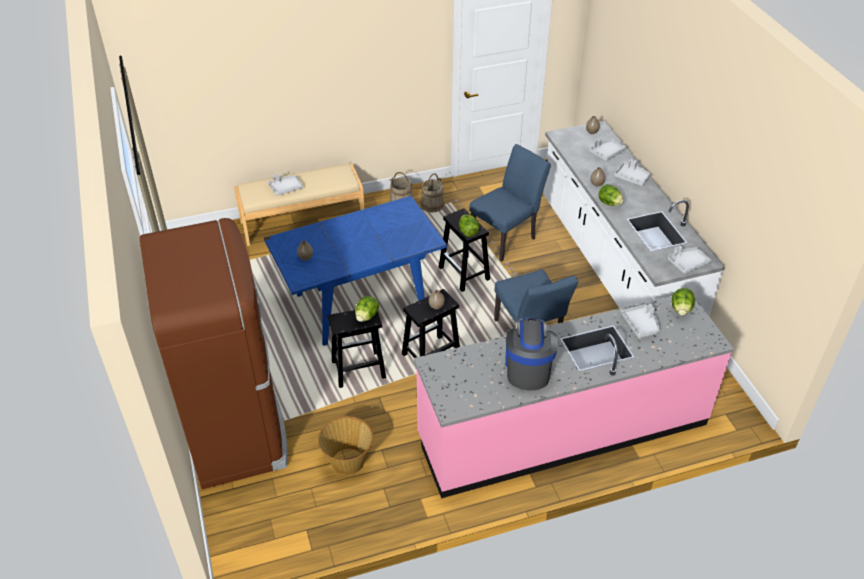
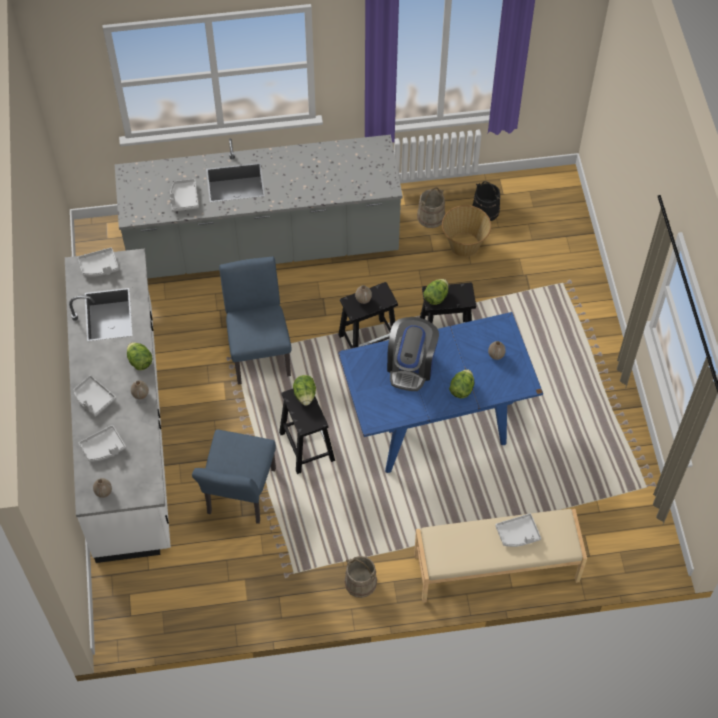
camera: 170 degrees left, 15 degrees up
brown fridge [140,218,288,489] -> none
pink counter [414,296,734,498] -> grey counter [115,135,403,279]
beige bucket [421,173,444,212] -> beige bucket moved to [417,187,445,228]
blue chair [469,144,551,262] -> blue chair turned 45 degrees counterclockwise [192,429,276,524]
coffee machine [505,317,558,391] -> coffee machine moved to [387,317,439,391]
lettuce [672,288,695,316] -> lettuce moved to [449,369,474,398]
none -> black bucket [472,181,500,221]

